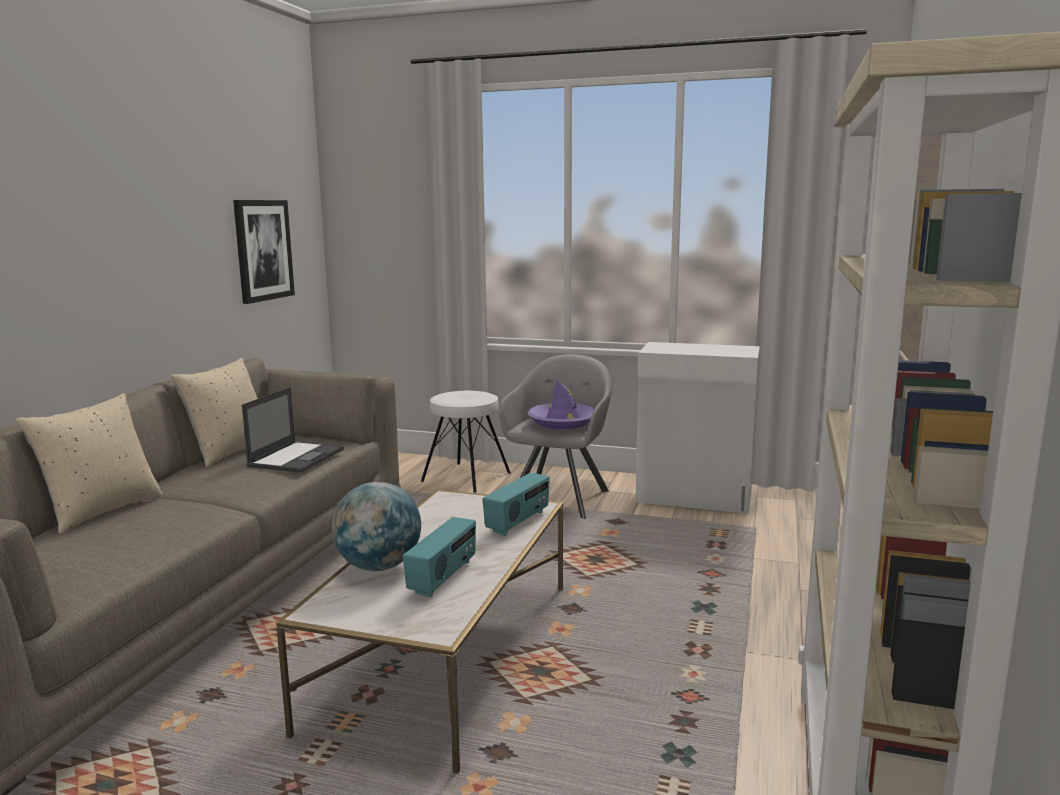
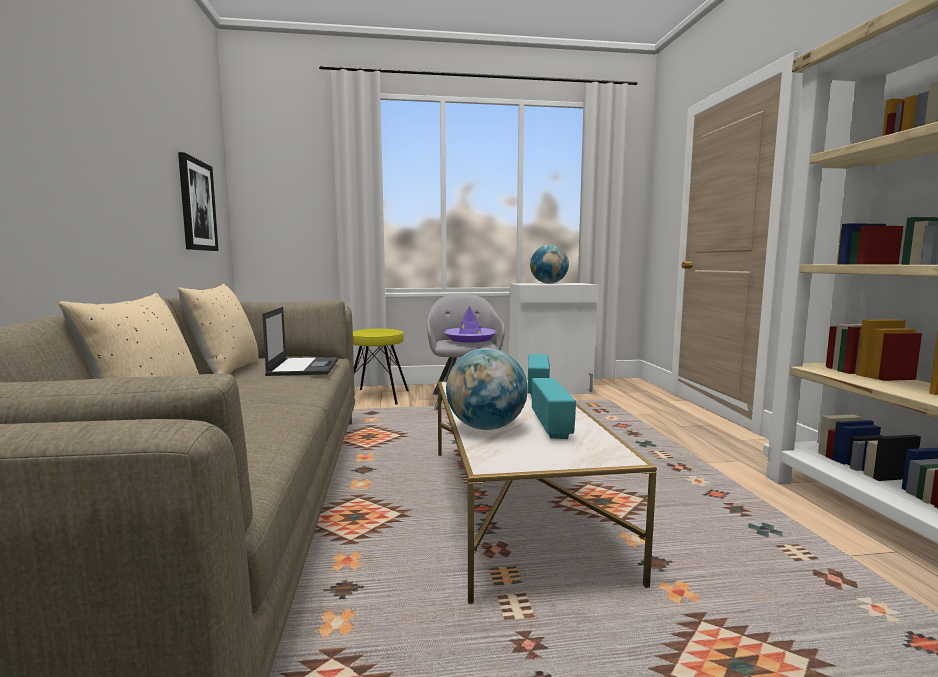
camera: 25 degrees left, 5 degrees down
white stool [421,391,511,493] -> yellow stool [353,329,409,404]
none -> globe [530,245,569,284]

